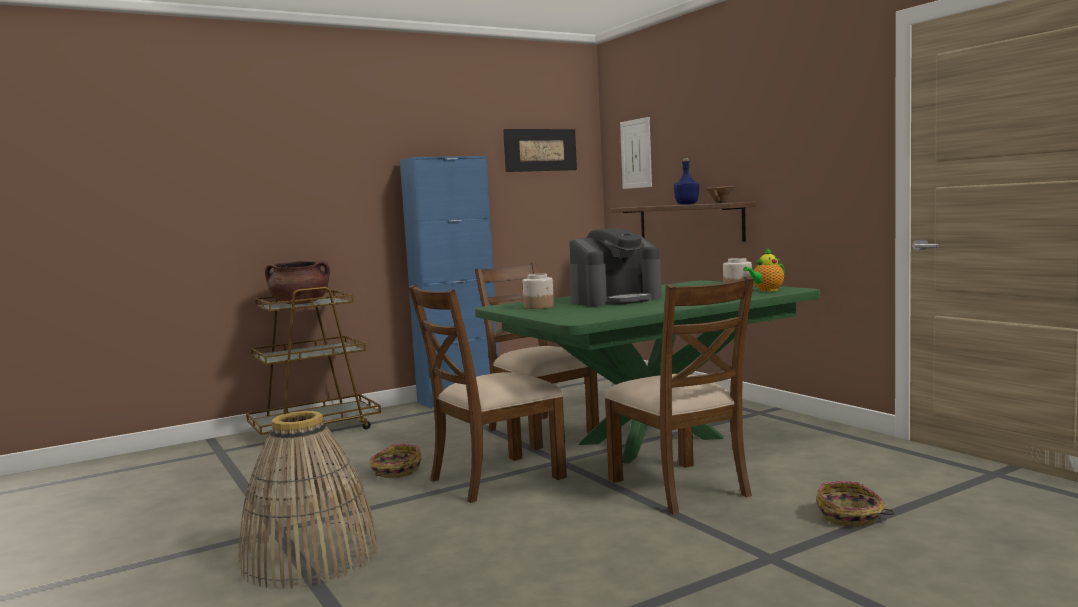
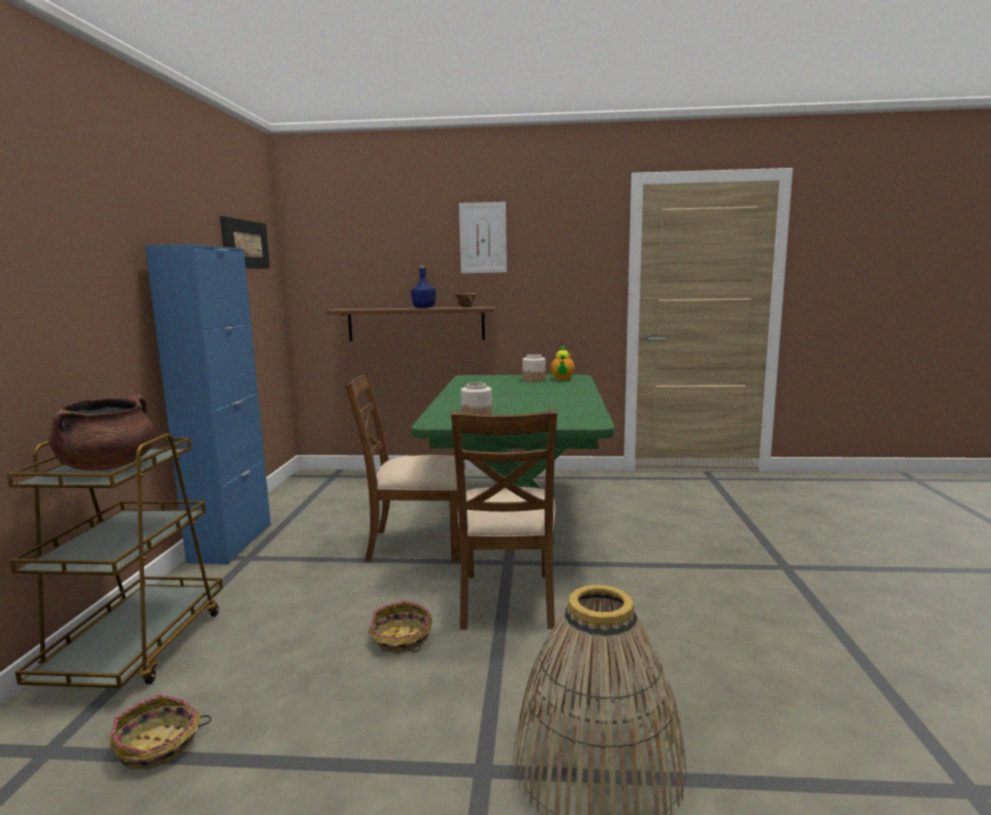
camera: 55 degrees left, 5 degrees up
coffee machine [569,228,662,306] -> none
brown chair [604,276,754,515] -> none
picture [620,117,652,189] -> picture moved to [459,202,507,273]
basket [816,481,894,527] -> basket moved to [110,694,211,769]

